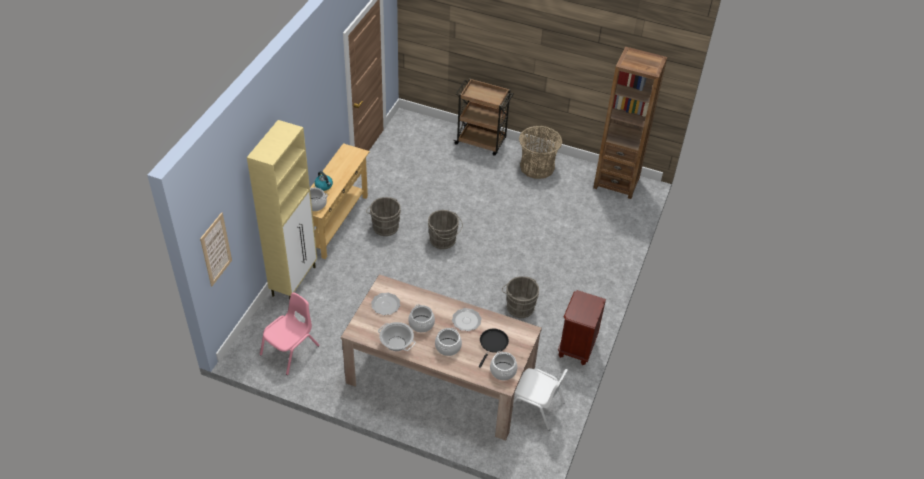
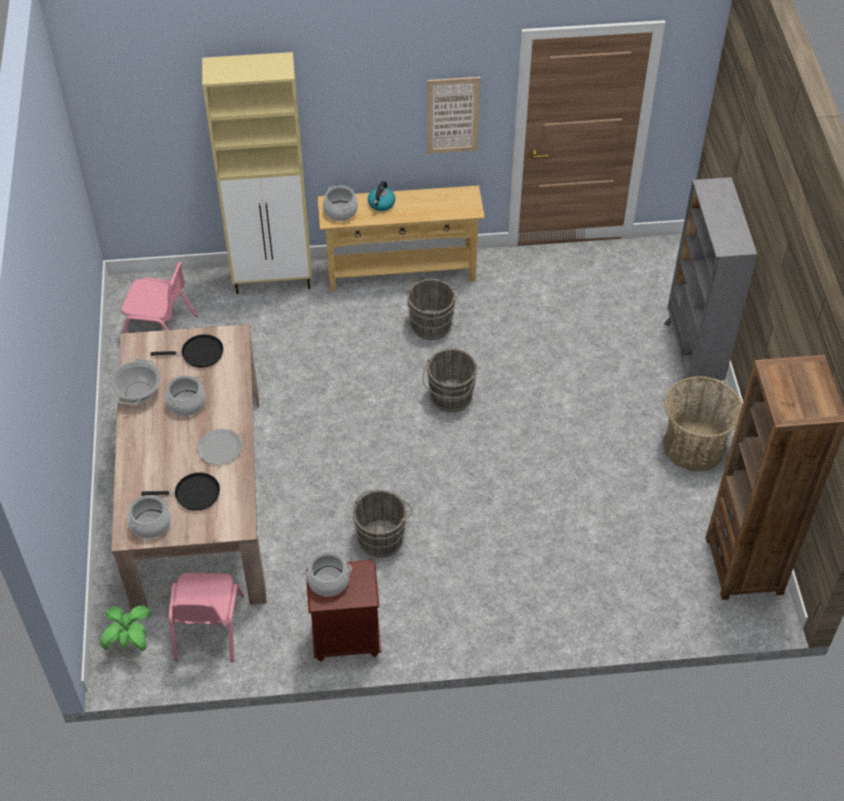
camera: 65 degrees right, 5 degrees up
picture [200,212,232,286] -> picture moved to [427,77,481,154]
plate [371,293,400,315] -> black frying pan [150,334,223,367]
cooking pot [435,327,462,356] -> cooking pot moved to [304,552,352,597]
brown cart [453,78,514,156] -> grey bookcase [664,177,757,392]
white chair [513,368,568,430] -> pink chair [169,573,244,661]
none -> potted plant [100,606,151,651]

